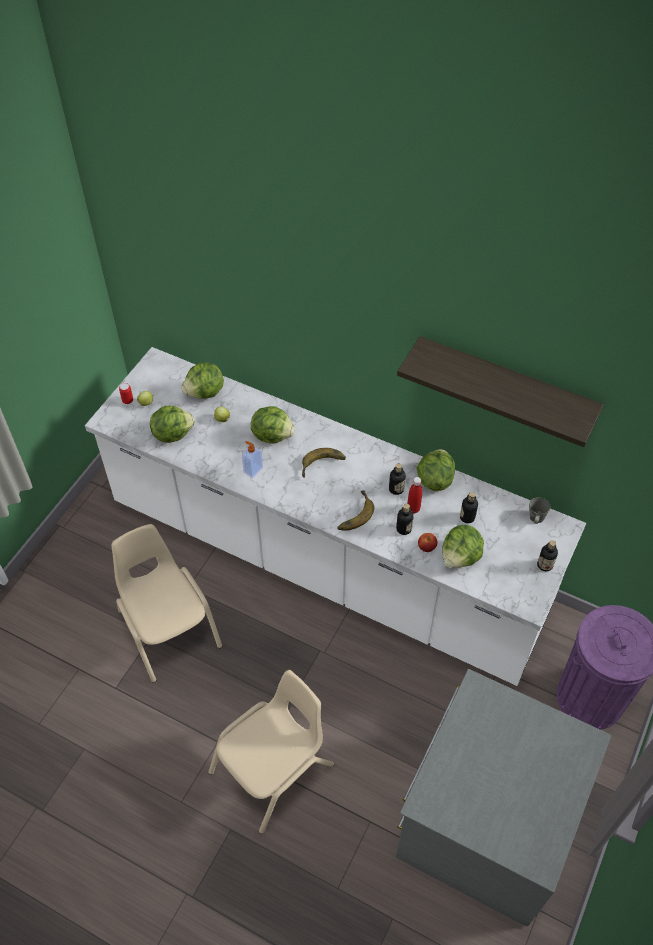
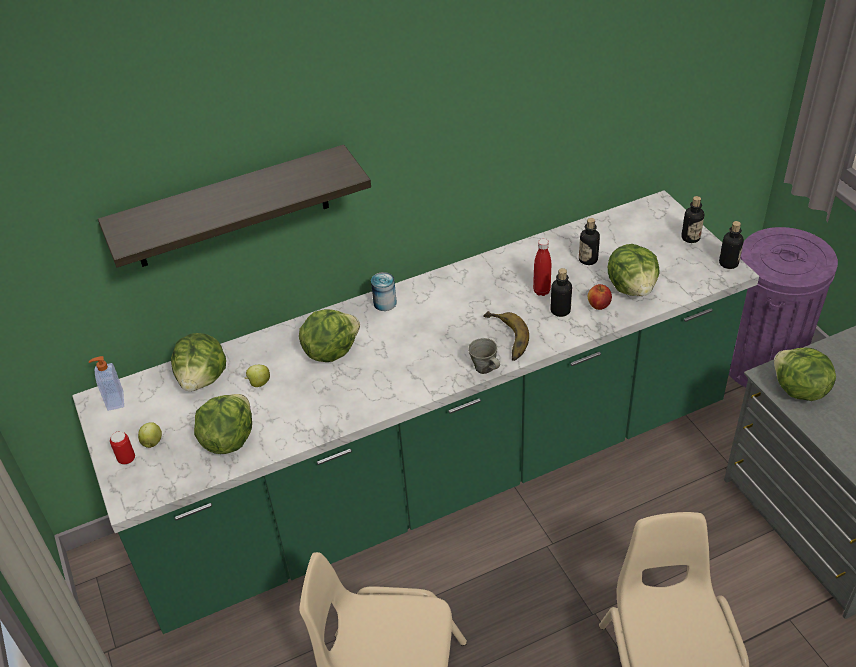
camera: 50 degrees left, 10 degrees down
white counter [85,347,586,686] -> green counter [72,190,759,634]
soap dispenser [242,441,263,478] -> soap dispenser moved to [89,356,124,411]
banana [302,448,346,478] -> none
bottle [389,463,406,495] -> bottle moved to [719,221,744,269]
shelf [397,336,604,447] -> shelf moved to [98,145,371,268]
lettuce [416,449,455,491] -> lettuce moved to [774,348,836,401]
grey mug [529,497,551,524] -> grey mug moved to [468,338,500,374]
none -> can [371,272,397,311]

